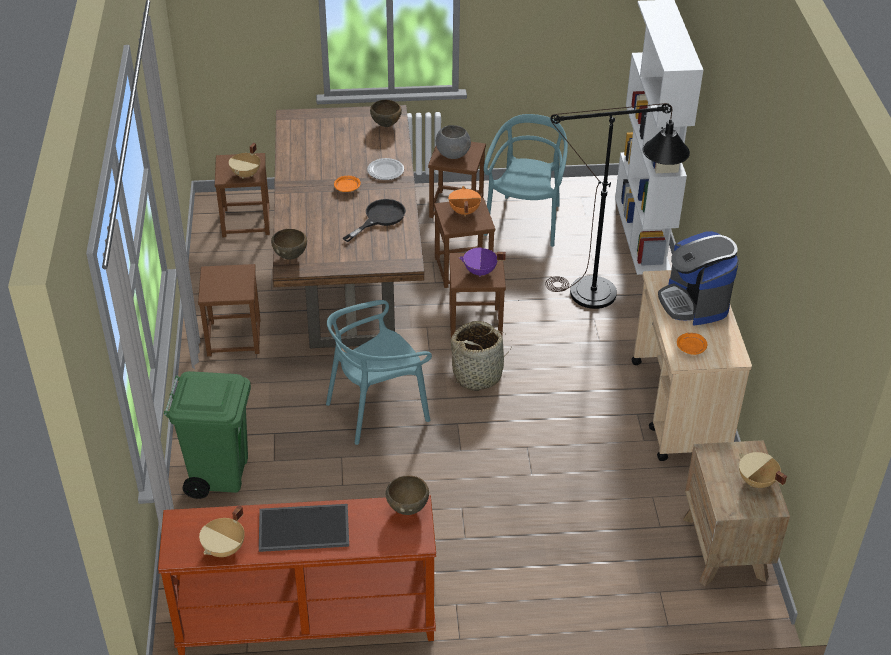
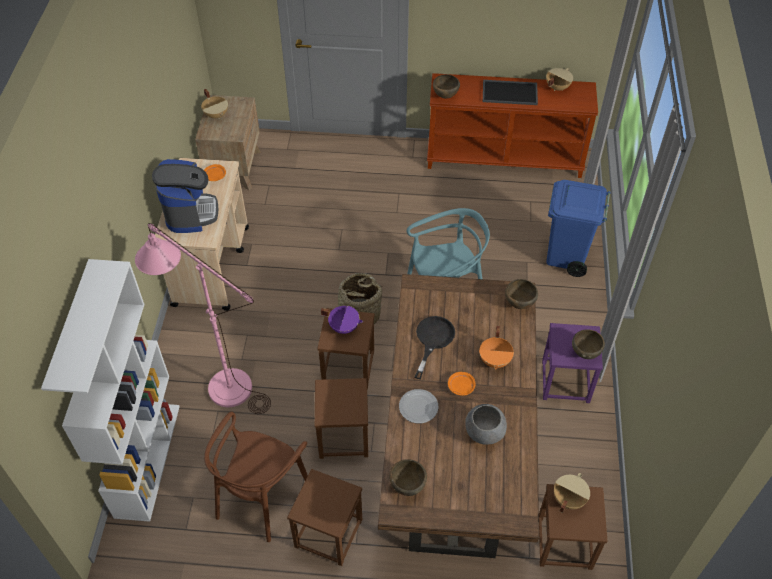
camera: 170 degrees left, 10 degrees up
green trash can [164,371,251,499] -> blue trash can [546,180,611,277]
brown stool [198,264,260,356] -> purple stool [542,323,603,403]
black frying pan [343,199,406,242] -> black frying pan turned 150 degrees clockwise [414,316,455,379]
grey bowl [436,125,471,159] -> grey bowl moved to [465,404,507,444]
orange cooking pot [448,186,481,216] -> orange cooking pot moved to [479,326,514,369]
turquoise chair [484,114,568,247] -> brown chair [204,412,308,542]
black floor lamp [546,103,690,309] -> pink floor lamp [135,223,271,414]
none -> brown bowl [572,329,605,359]

